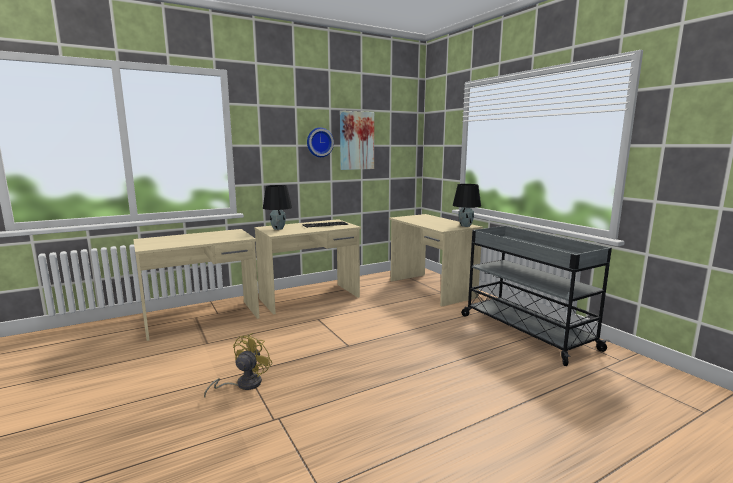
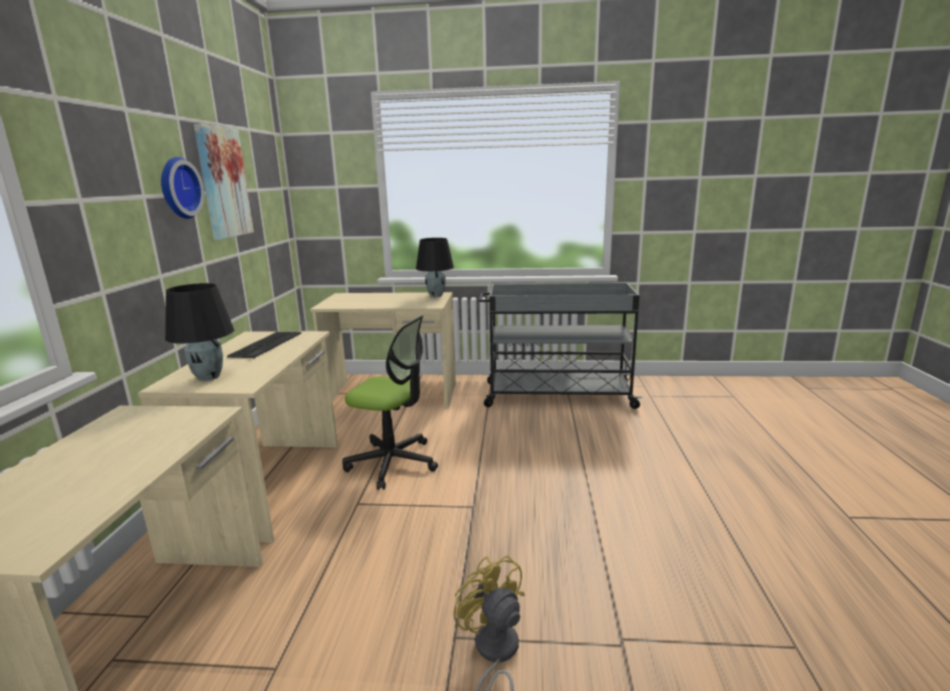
camera: 55 degrees left, 5 degrees up
none -> office chair [342,315,438,490]

